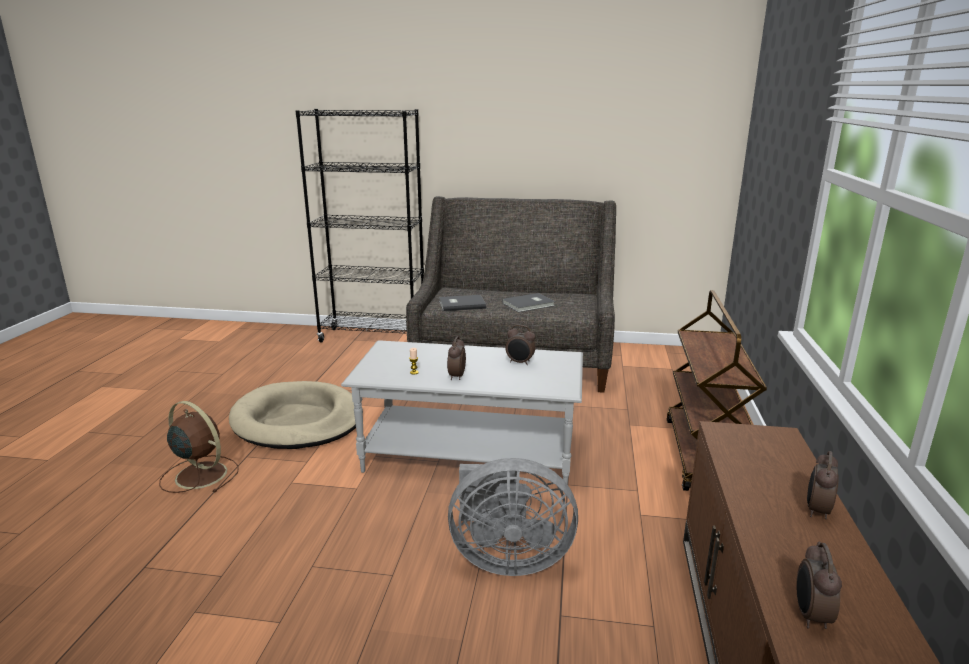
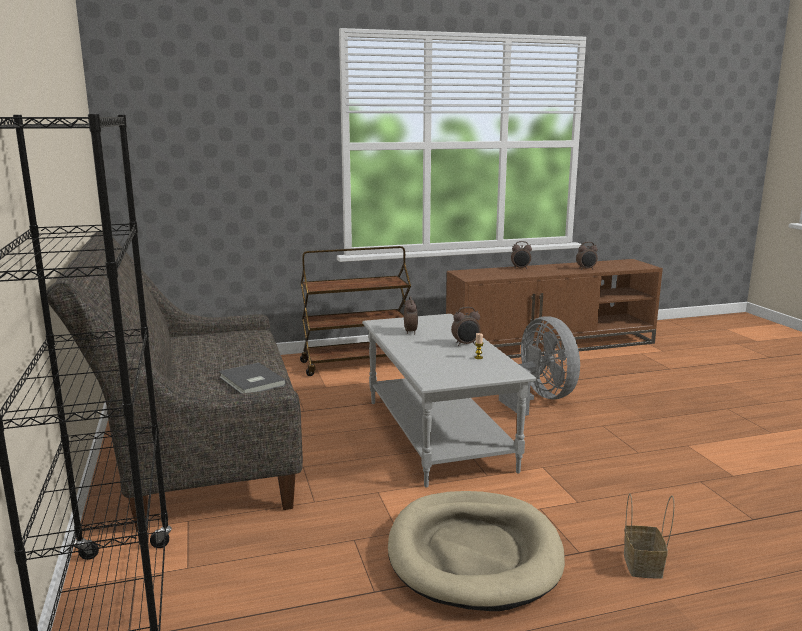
camera: 115 degrees left, 5 degrees down
brown fan [159,401,239,493] -> basket [624,493,674,578]
grey book [502,293,555,312] -> none

